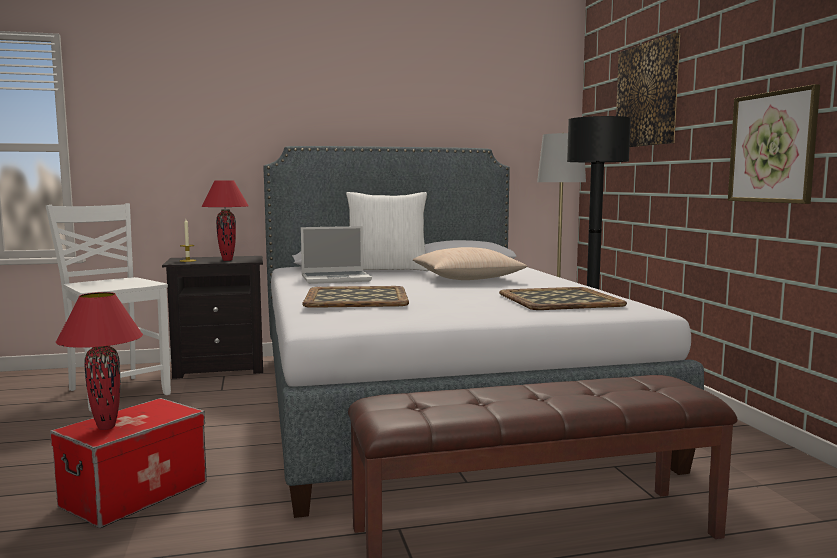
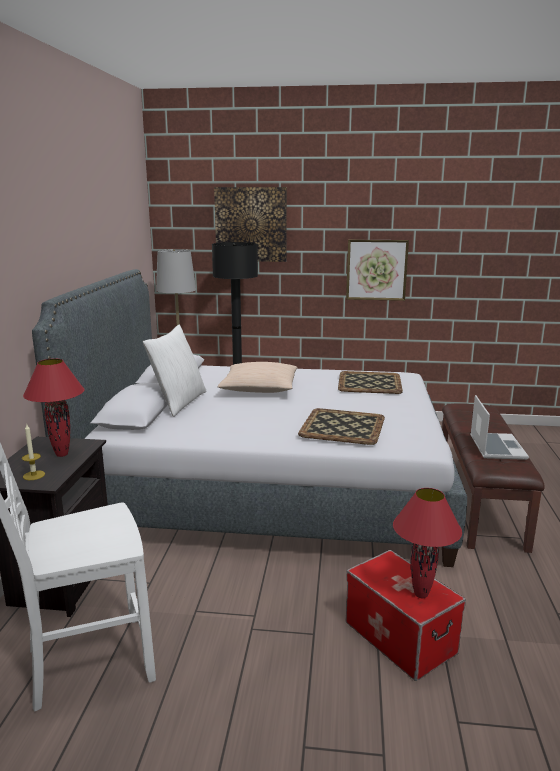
camera: 70 degrees left, 10 degrees up
laptop [301,226,372,284] -> laptop moved to [470,395,529,460]

